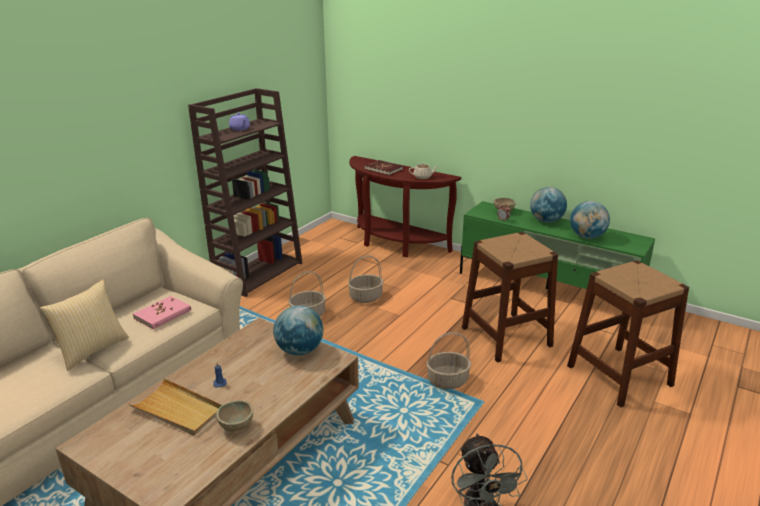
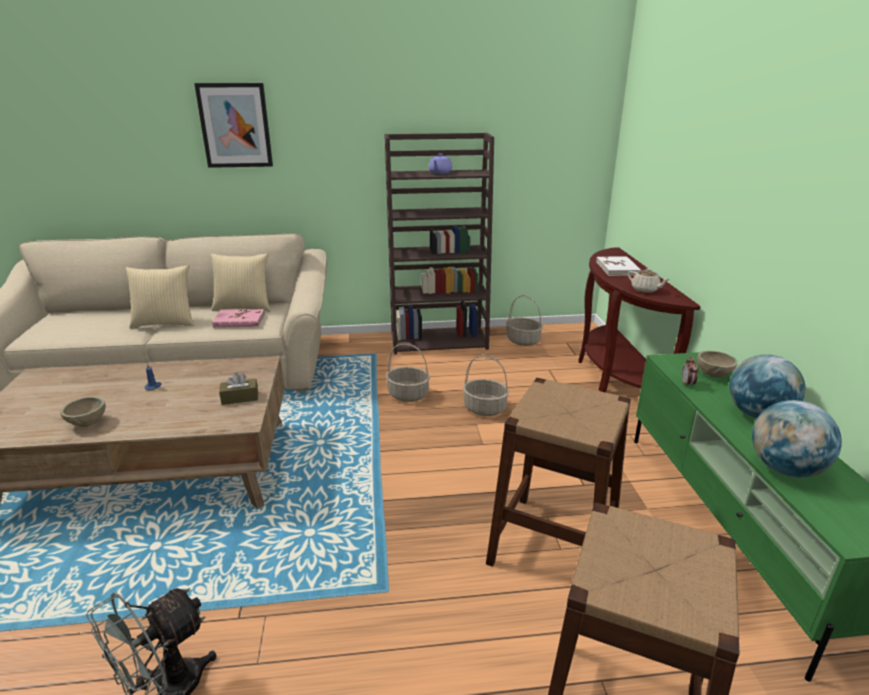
camera: 50 degrees right, 0 degrees up
beige tray [128,378,222,436] -> none
globe [273,305,323,355] -> brown tissue box [219,373,258,405]
red book [365,160,403,176] -> white book [596,256,641,276]
basket [426,332,471,389] -> basket moved to [506,295,543,346]
none -> picture [194,83,273,168]
none -> pillow [211,253,271,311]

